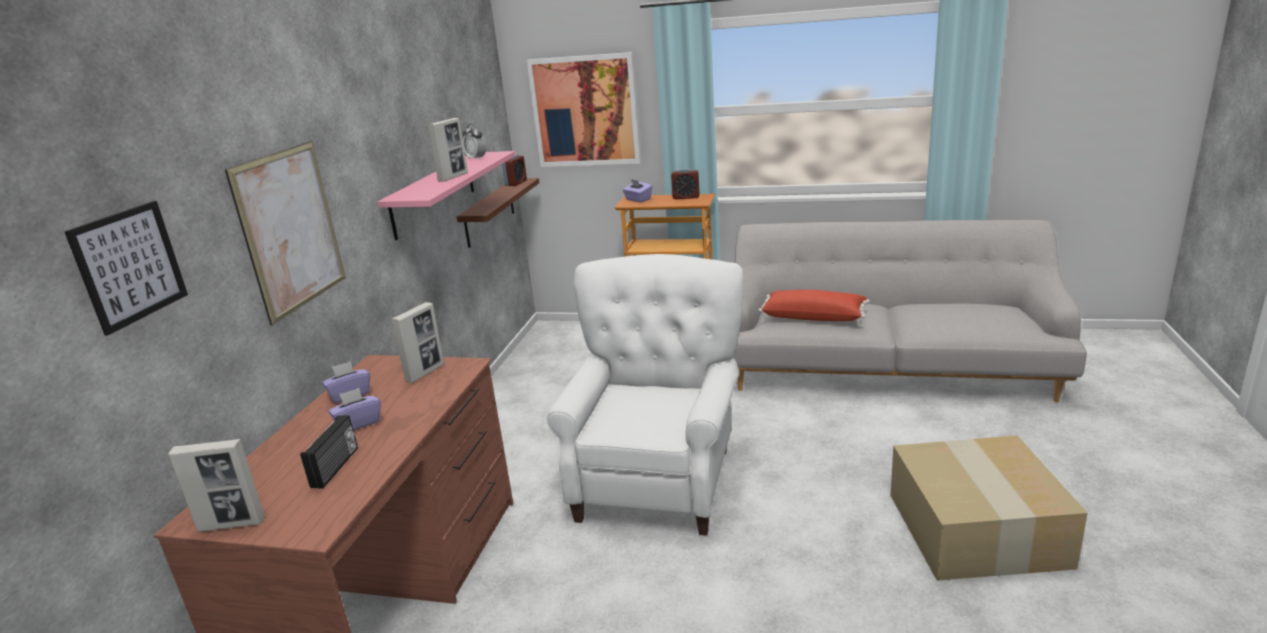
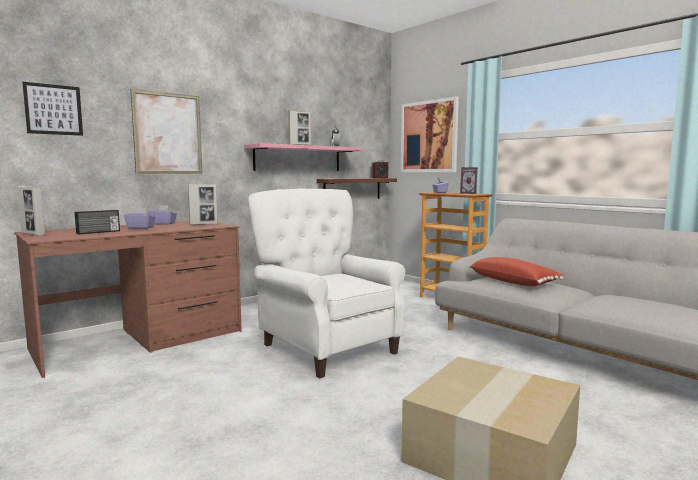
camera: 35 degrees right, 15 degrees down
white armchair [547,254,744,536] -> white armchair turned 90 degrees counterclockwise [248,188,405,378]
alarm clock [671,168,700,199] -> picture frame [460,167,478,194]

